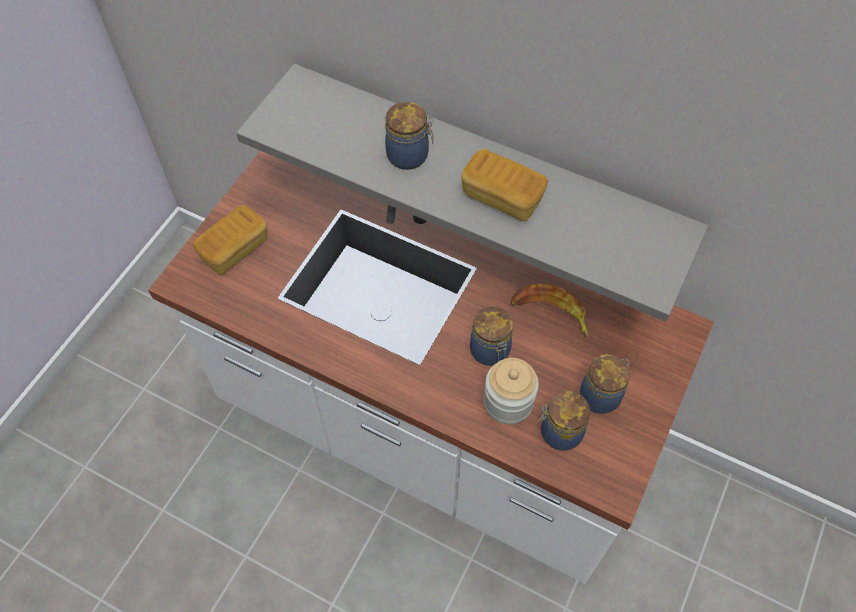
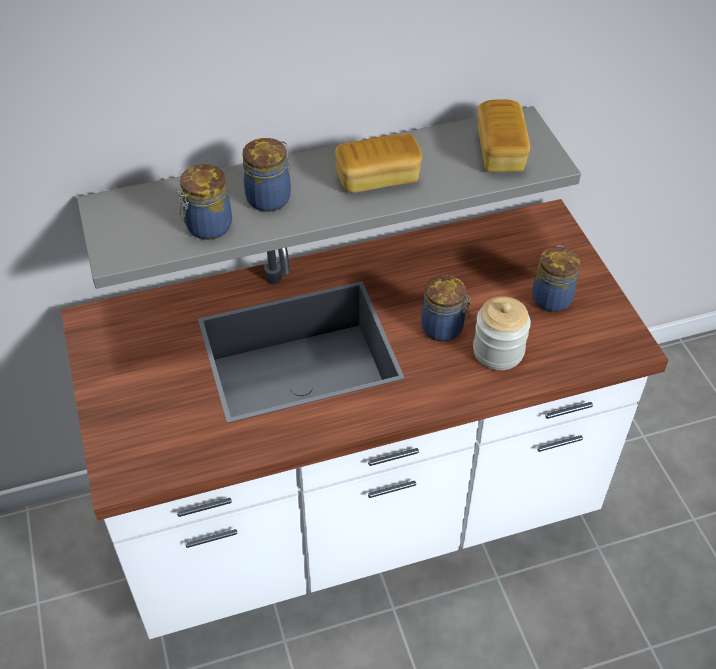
camera: 45 degrees left, 10 degrees down
bread [193,205,267,275] -> bread moved to [478,99,530,172]
banana [511,284,588,338] -> none
jar [537,391,590,450] -> jar moved to [177,164,232,240]

